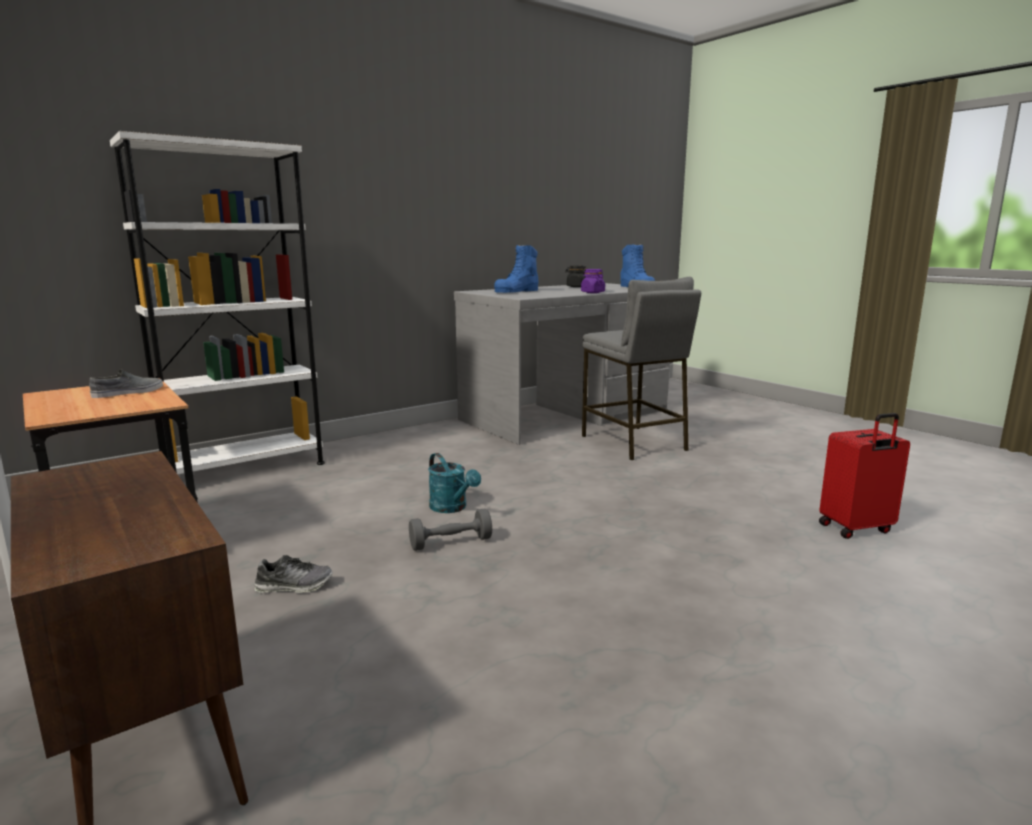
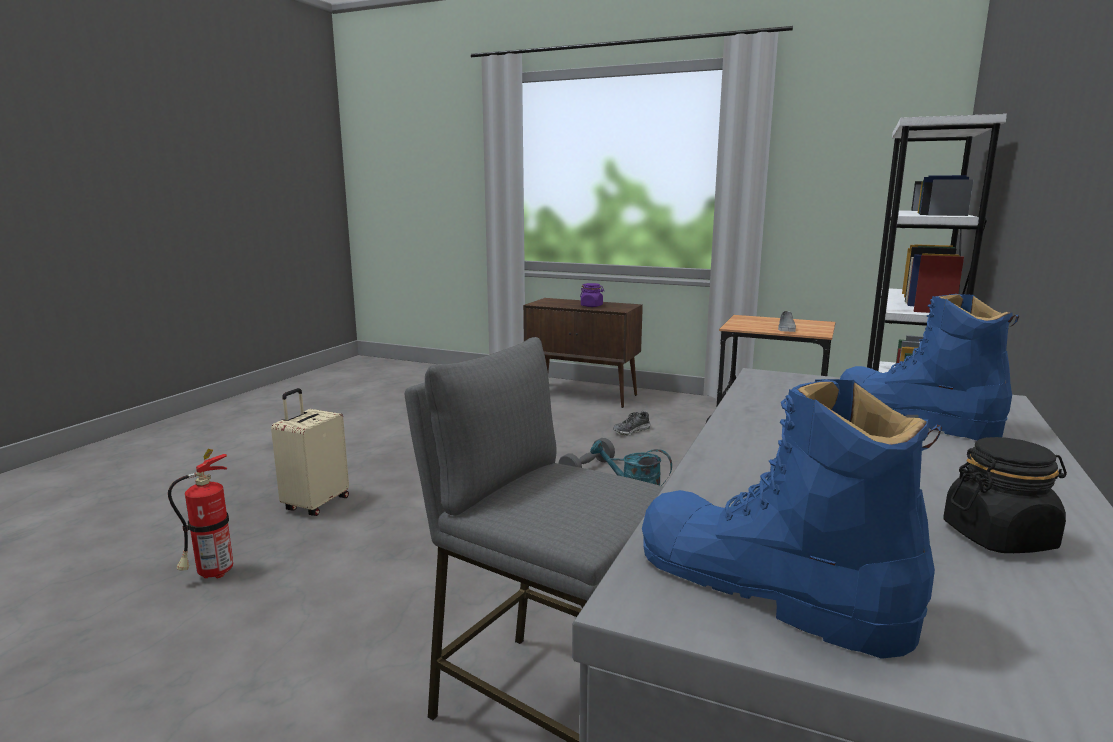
camera: 150 degrees right, 0 degrees up
blue boot [494,245,538,293] -> blue boot turned 45 degrees counterclockwise [840,294,1019,441]
purple jar [581,269,605,293] -> purple jar moved to [580,283,604,307]
red suitcase [819,413,910,539] -> fire extinguisher [168,449,233,578]
none -> beige suitcase [271,388,349,516]

